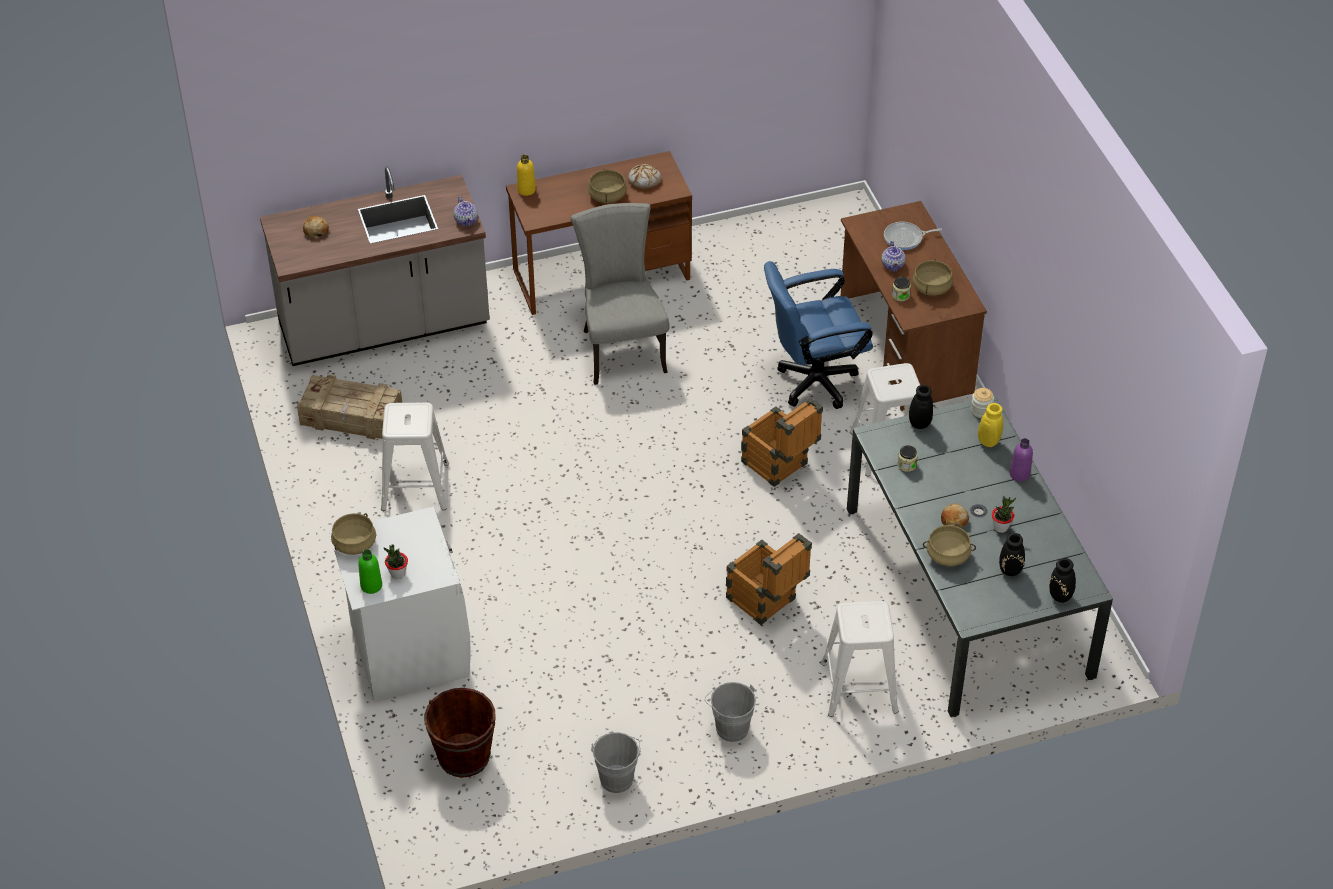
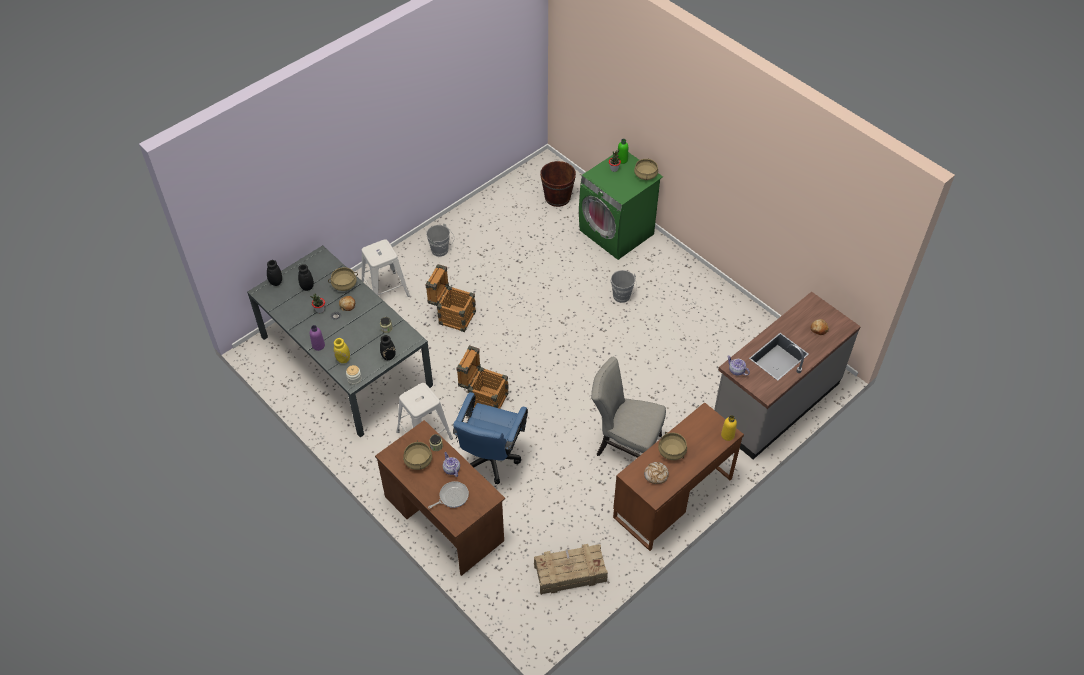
camera: 155 degrees right, 5 degrees up
crate [297,374,402,440] -> crate moved to [534,544,608,595]
white washing machine [329,507,471,701] -> green washing machine [579,152,663,260]
white stool [381,403,449,511] -> none
grey chair [570,203,669,385] -> grey chair turned 150 degrees clockwise [591,357,666,458]
grey bucket [591,732,641,793] -> grey bucket moved to [610,270,637,303]
blue office chair [764,261,873,409] -> blue office chair turned 150 degrees clockwise [453,392,528,484]

